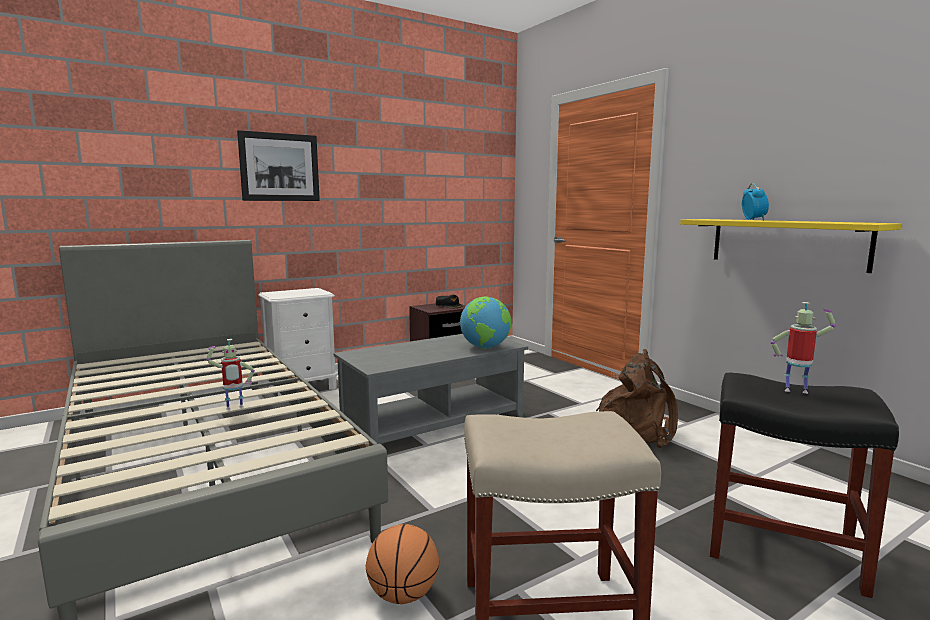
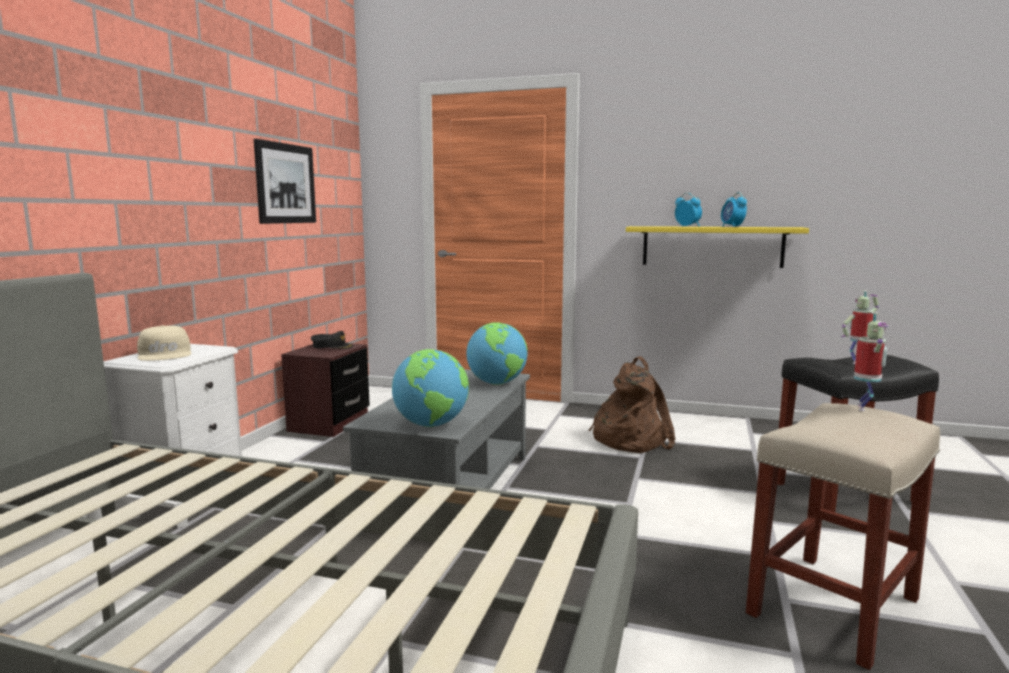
camera: 40 degrees left, 0 degrees up
toy robot [206,339,255,410] -> toy robot moved to [854,312,889,411]
picture [237,130,320,201] -> picture moved to [254,139,316,224]
basketball [366,524,439,604] -> none
none -> beige cap [137,325,192,361]
none -> globe [392,349,469,427]
none -> alarm clock [721,192,747,227]

